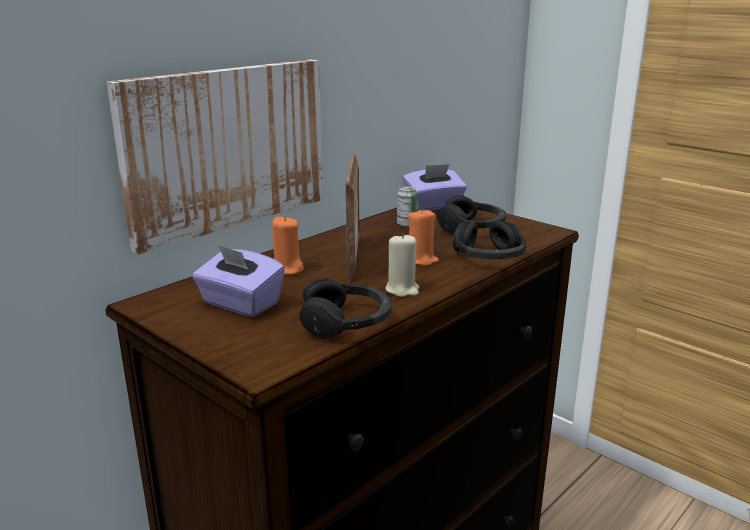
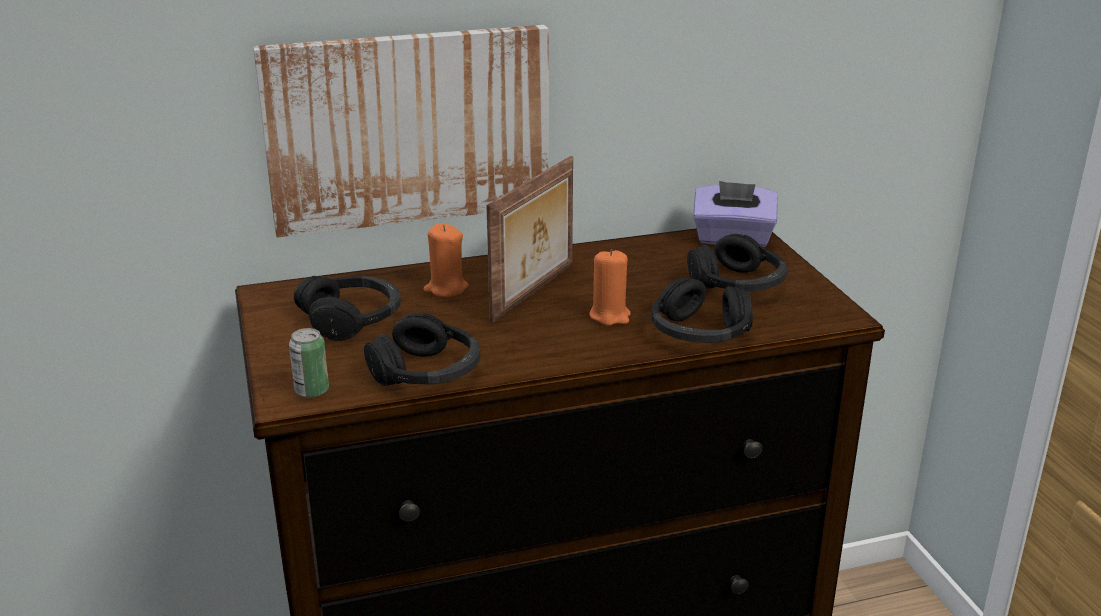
camera: 30 degrees right, 5 degrees up
purple tissue box [193,244,285,317] -> black headphones [294,276,401,341]
beige candle [386,233,419,297] -> none
can [397,186,417,227] -> can moved to [289,328,329,398]

